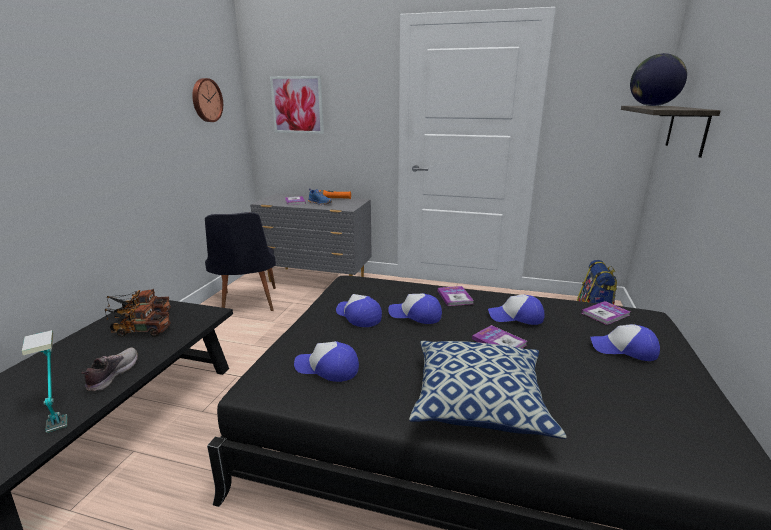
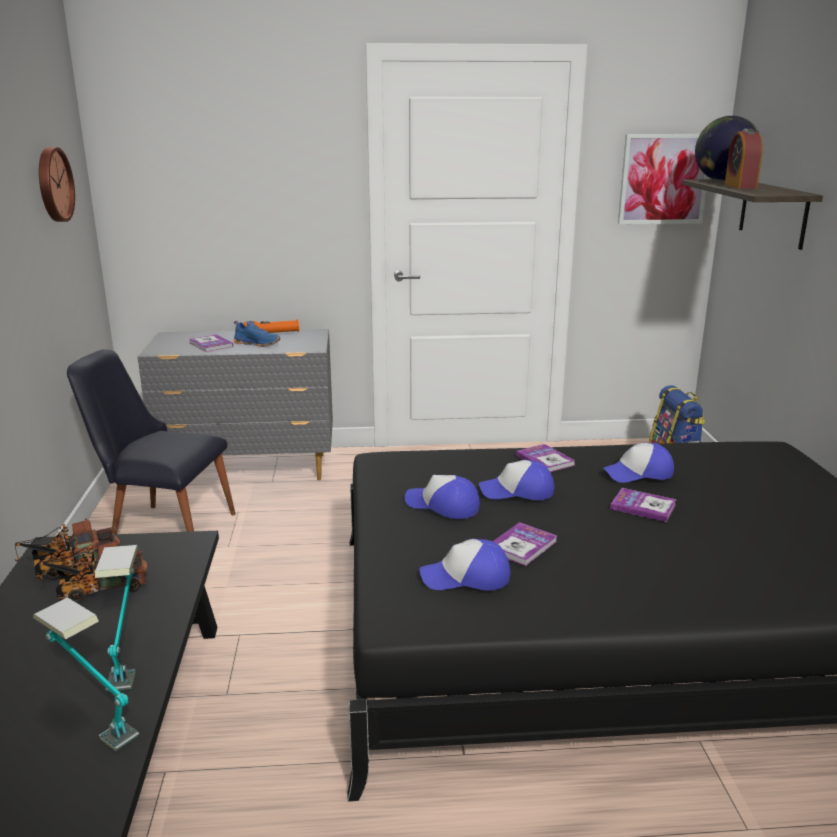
camera: 20 degrees left, 0 degrees up
shoe [81,347,138,391] -> table lamp [95,545,138,692]
black chair [205,212,276,311] -> black chair turned 135 degrees clockwise [67,349,236,534]
picture [270,76,324,134] -> picture moved to [618,134,708,224]
pillow [409,341,567,439] -> none
book [581,301,630,325] -> book moved to [493,522,557,566]
cap [590,324,660,361] -> none
none -> alarm clock [725,129,763,189]

